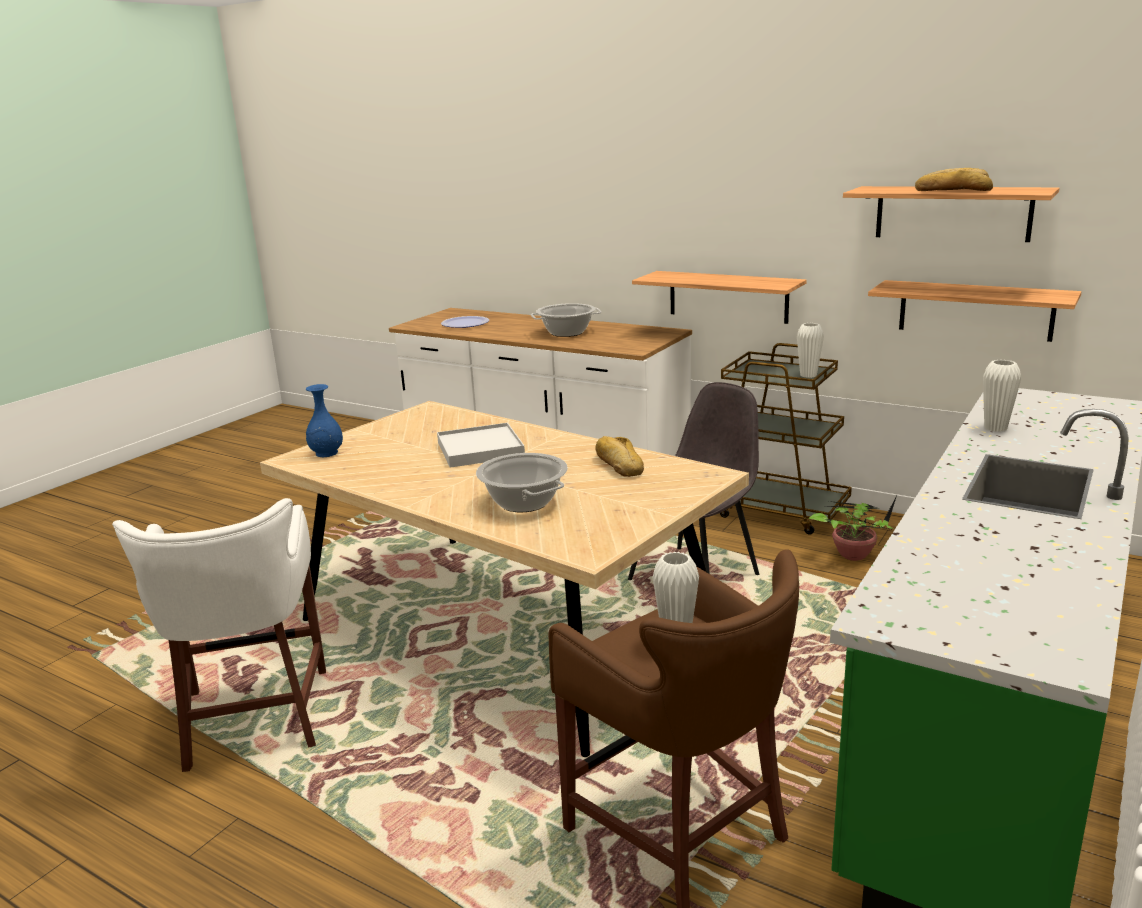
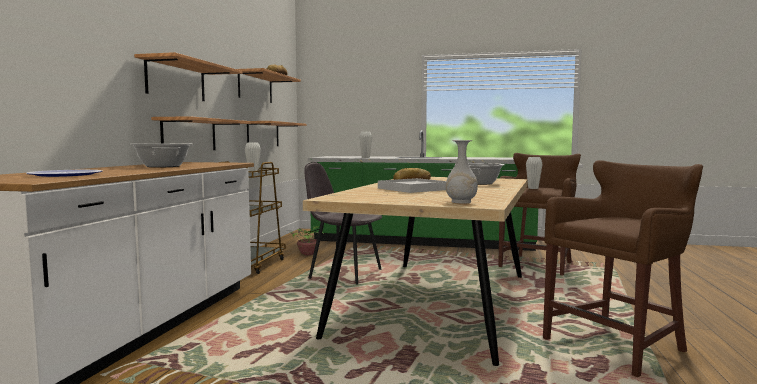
camera: 110 degrees left, 15 degrees down
white stool [112,498,326,772] -> brown stool [543,160,703,377]
blue vase [306,384,343,457] -> white vase [446,140,478,204]
none -> shelf [134,52,242,101]

